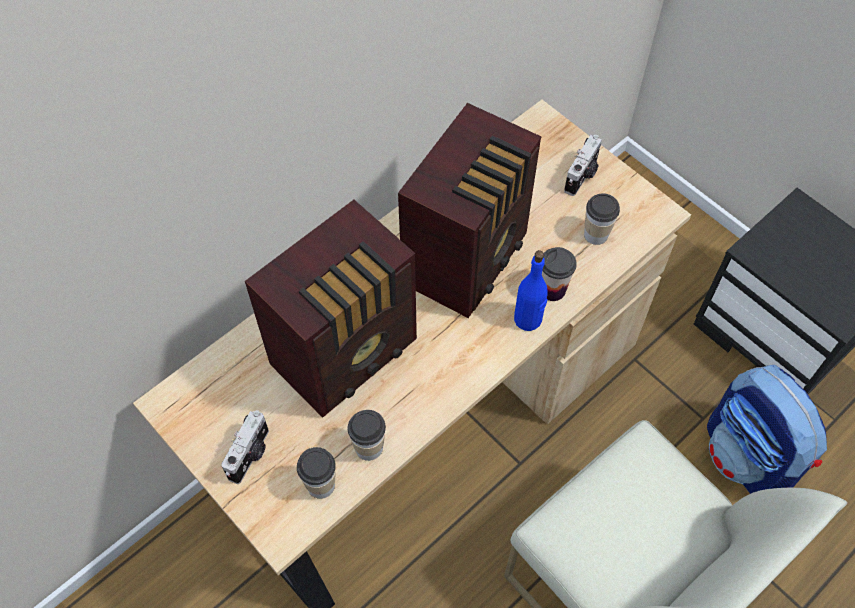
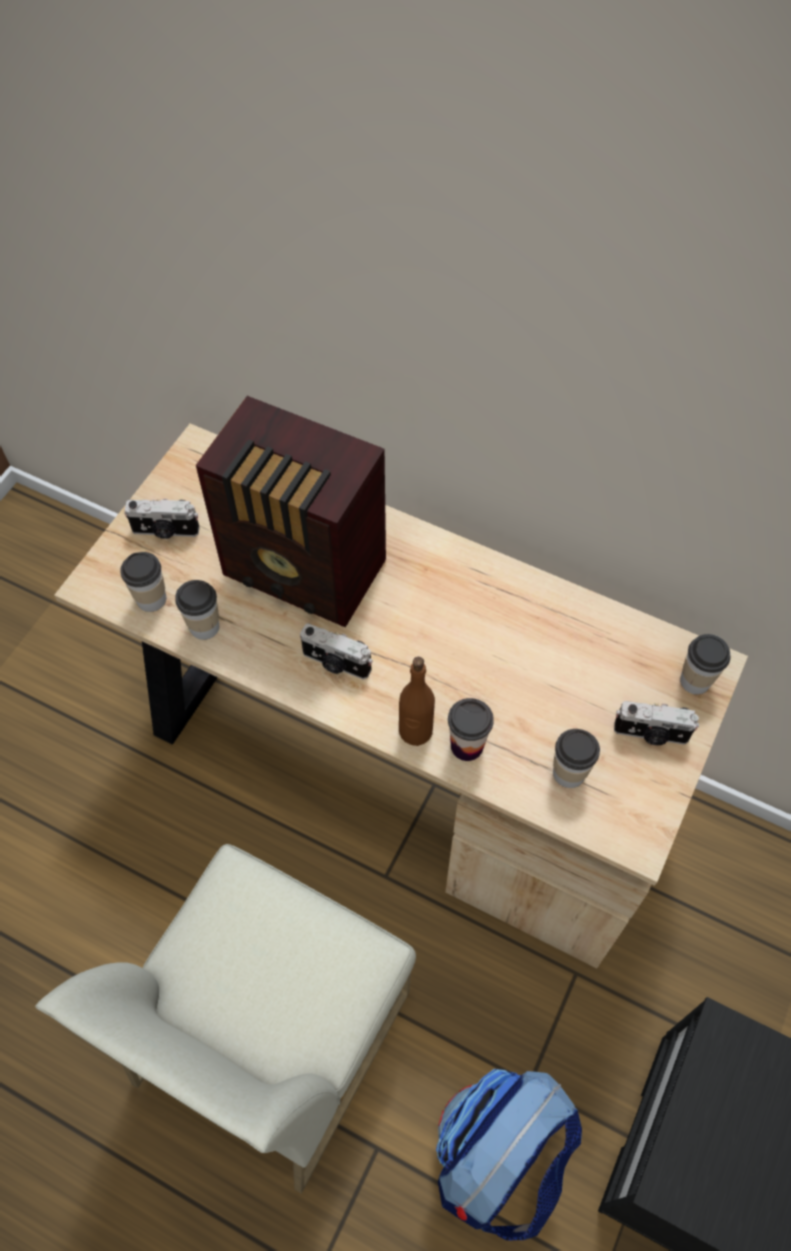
camera: 70 degrees right, 0 degrees up
radio [398,103,542,318] -> none
blue bottle [514,250,548,331] -> brown bottle [399,657,435,746]
none -> camera [300,623,372,679]
none -> cup [680,634,731,695]

